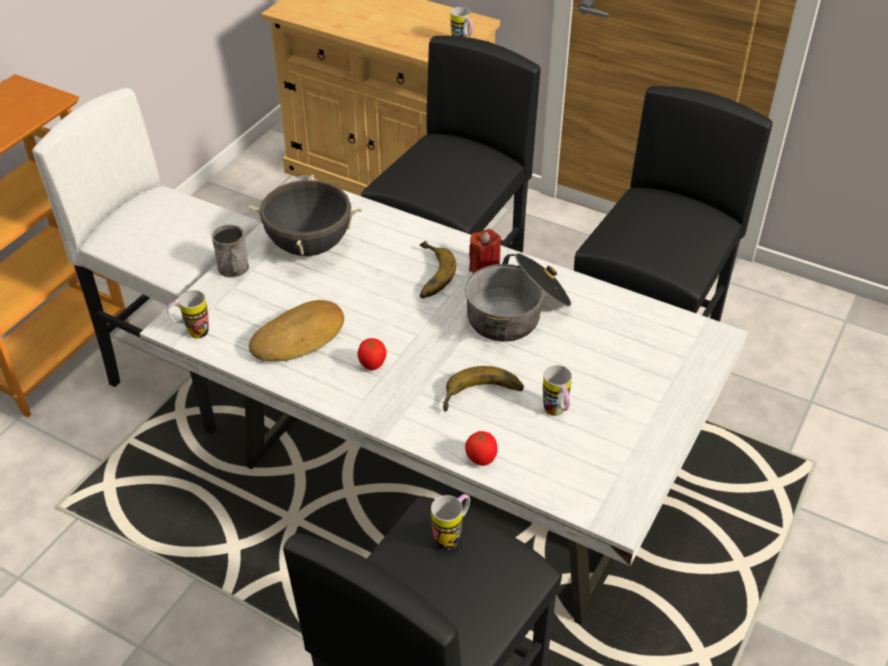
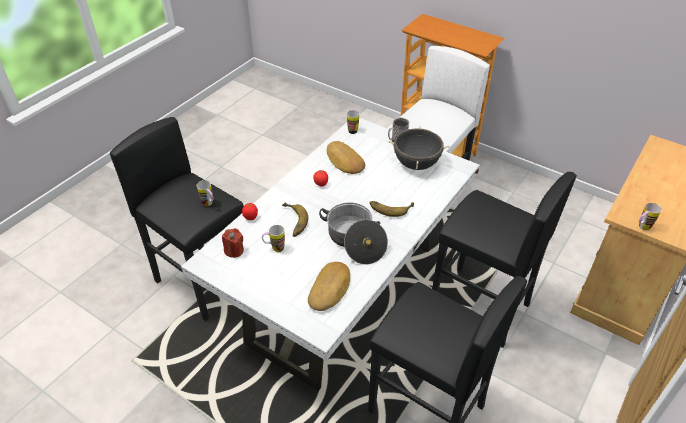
camera: 95 degrees right, 0 degrees up
red candle [469,229,501,273] -> red candle moved to [222,228,244,258]
none -> bread [308,262,350,311]

